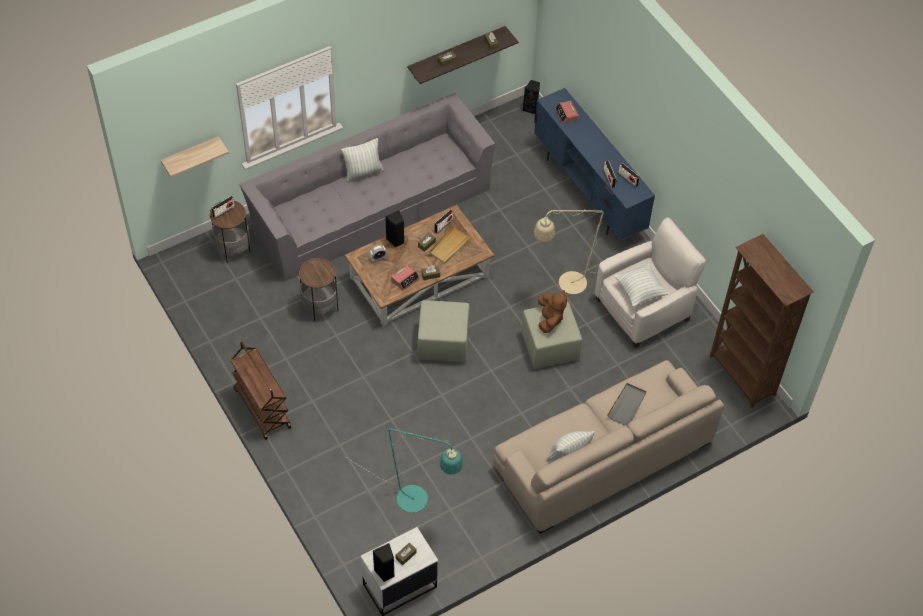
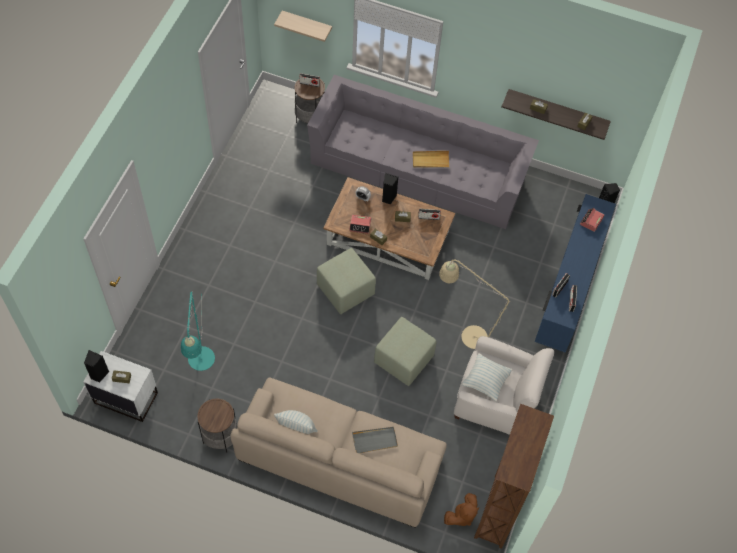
camera: 50 degrees right, 5 degrees up
brown cart [230,342,291,440] -> none
side table [299,258,339,322] -> side table moved to [198,399,238,453]
pillow [341,138,383,181] -> none
beige tray [429,225,471,263] -> beige tray moved to [413,151,450,168]
brown plush toy [538,290,567,333] -> brown plush toy moved to [444,493,479,526]

